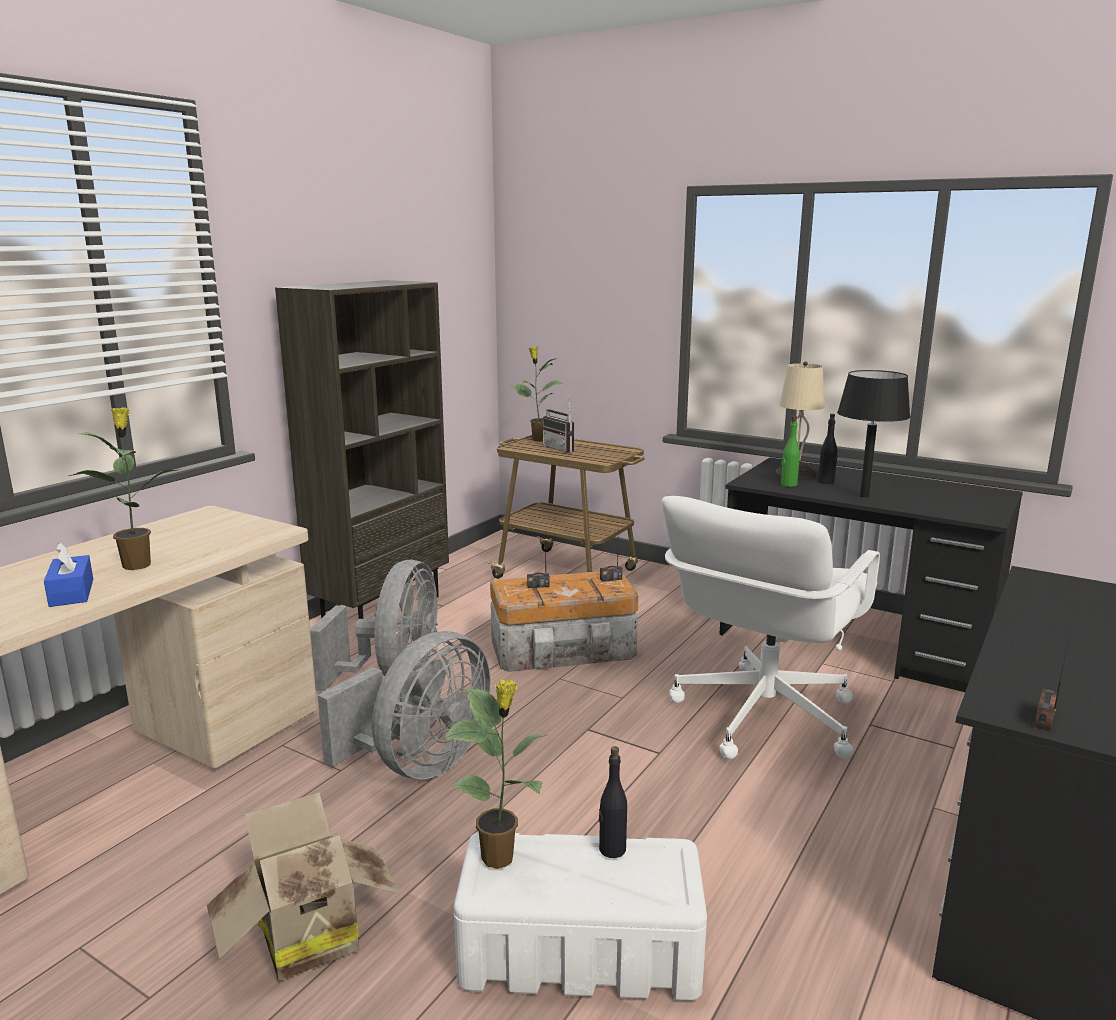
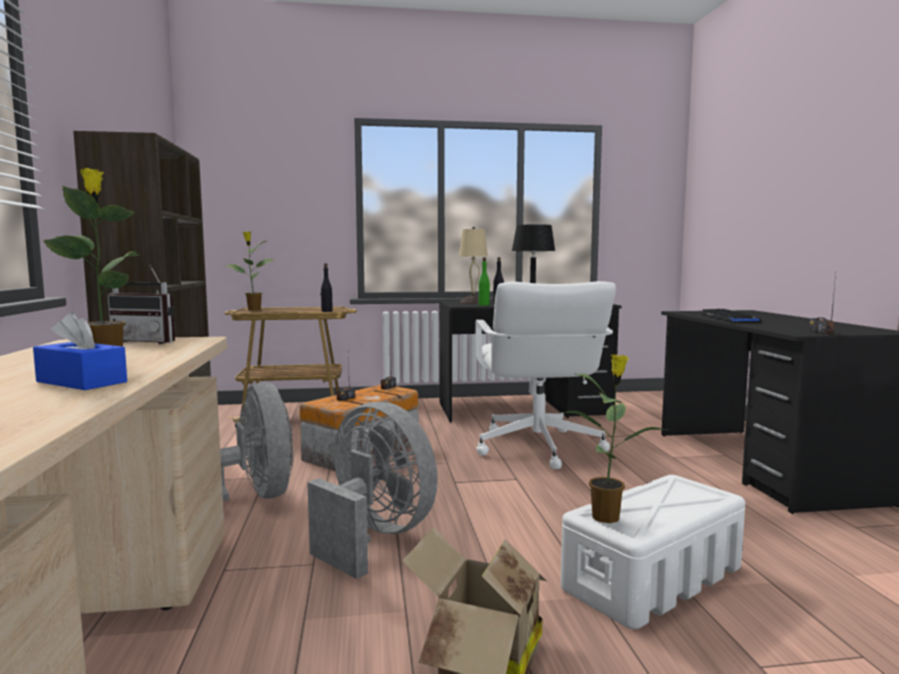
camera: 40 degrees left, 10 degrees down
grey fan [317,631,491,779] -> grey fan turned 45 degrees counterclockwise [307,402,438,579]
radio [543,399,574,453] -> radio moved to [107,265,175,344]
black bottle [599,746,627,858] -> black bottle moved to [321,263,333,312]
none -> keyboard [697,309,761,323]

